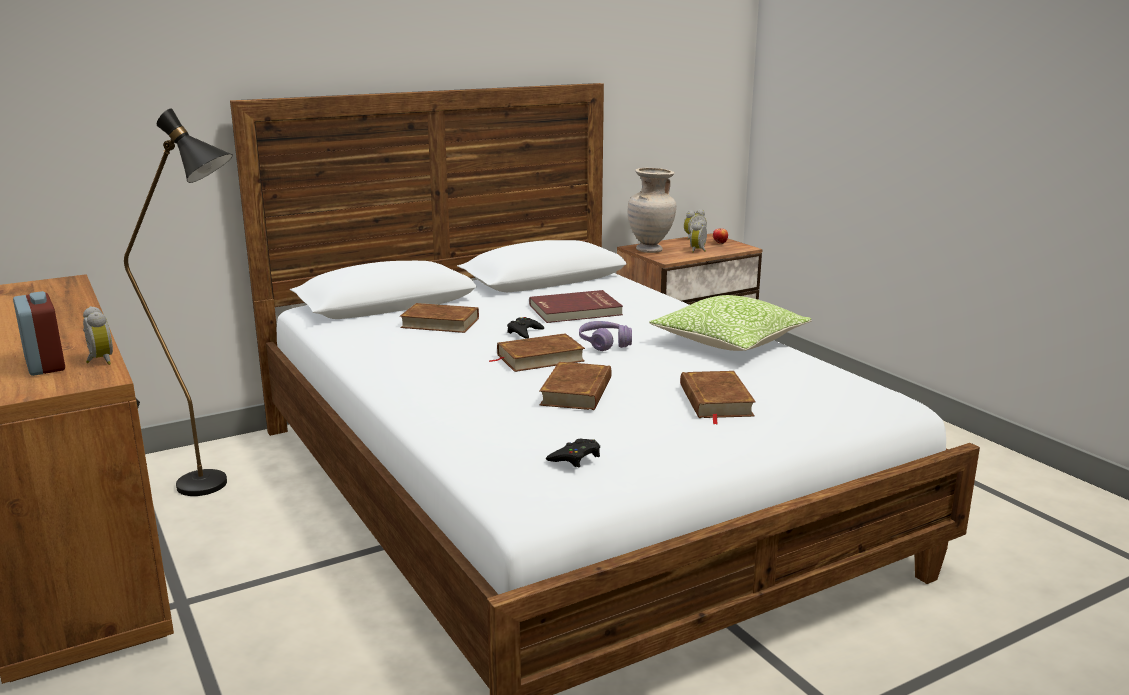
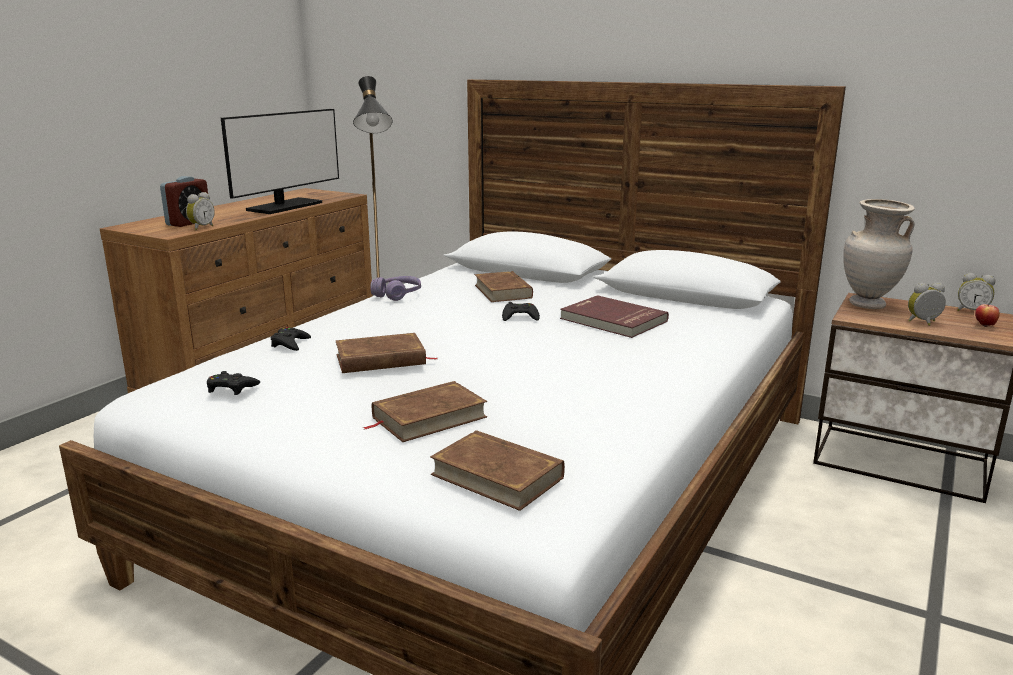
camera: 60 degrees right, 0 degrees up
brown book [488,333,585,372] -> brown book moved to [430,430,565,511]
purple headphones [579,321,632,351] -> purple headphones moved to [370,276,421,301]
pillow [649,295,812,351] -> none
none -> monitor [221,109,339,214]
none -> black game controller [271,327,311,351]

